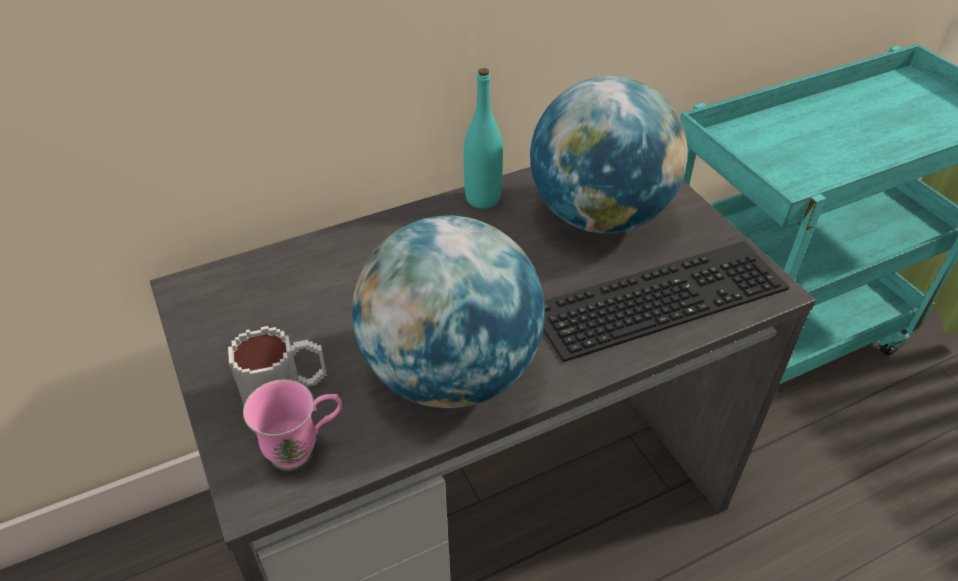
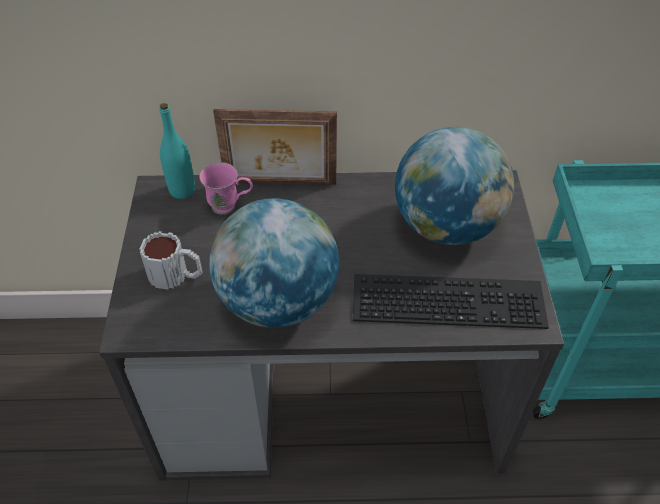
camera: 25 degrees right, 5 degrees up
pink mug [243,379,342,471] -> pink mug moved to [200,162,253,215]
turquoise bottle [464,68,503,209] -> turquoise bottle moved to [160,103,195,199]
none -> picture frame [213,109,337,185]

